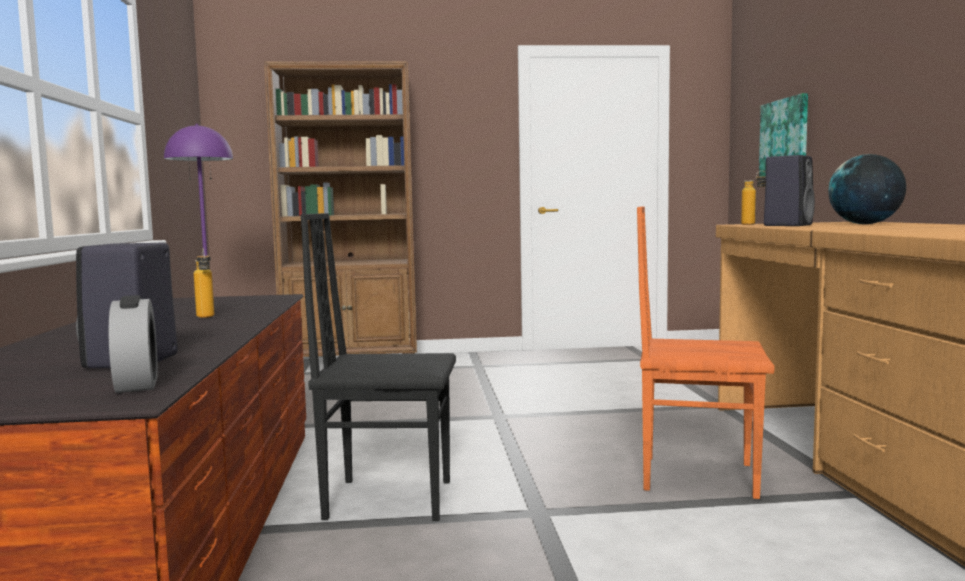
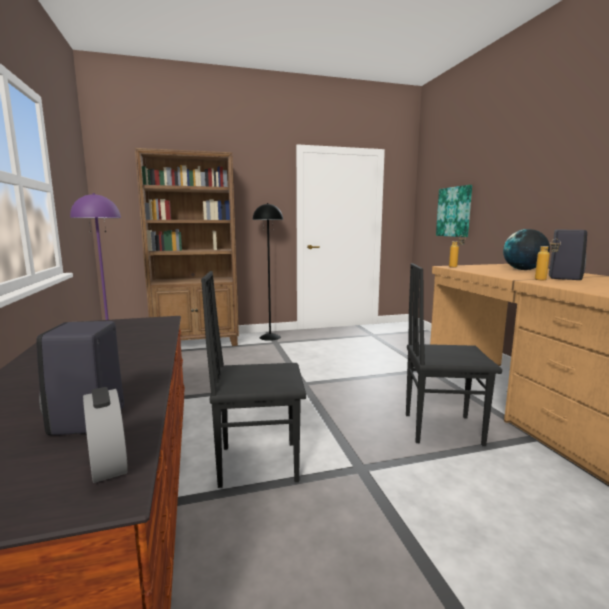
camera: 10 degrees left, 5 degrees up
bottle [194,248,214,318] -> bottle moved to [535,239,561,280]
orange chair [637,206,774,499] -> black chair [406,263,502,446]
black speaker [764,155,815,226] -> black speaker moved to [549,230,587,280]
none -> black floor lamp [253,203,283,341]

